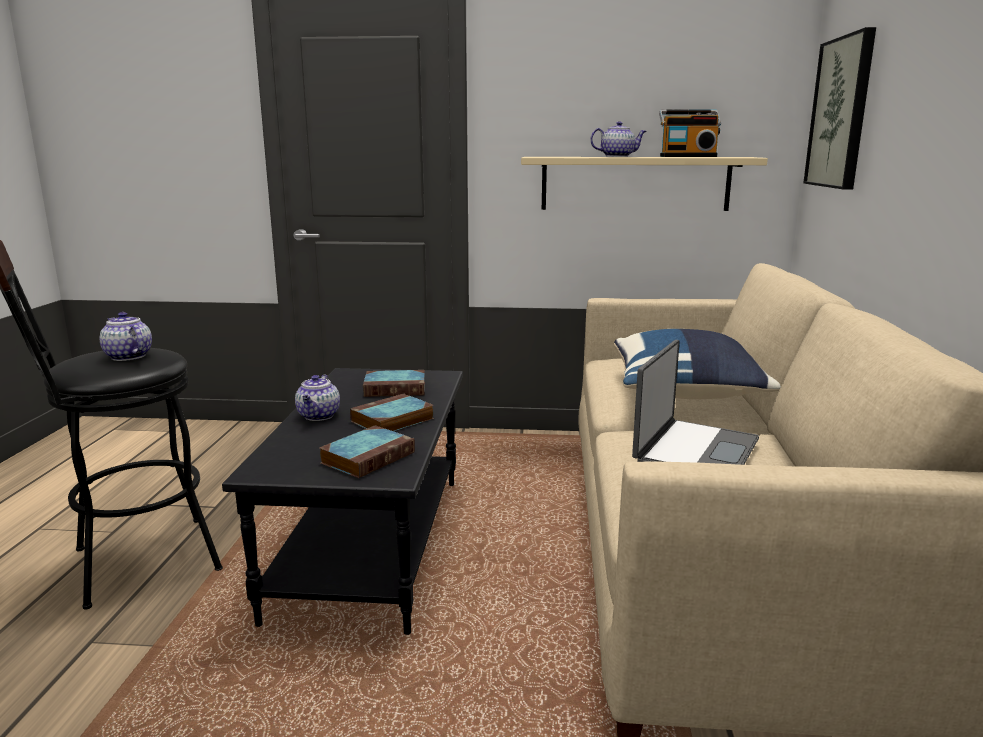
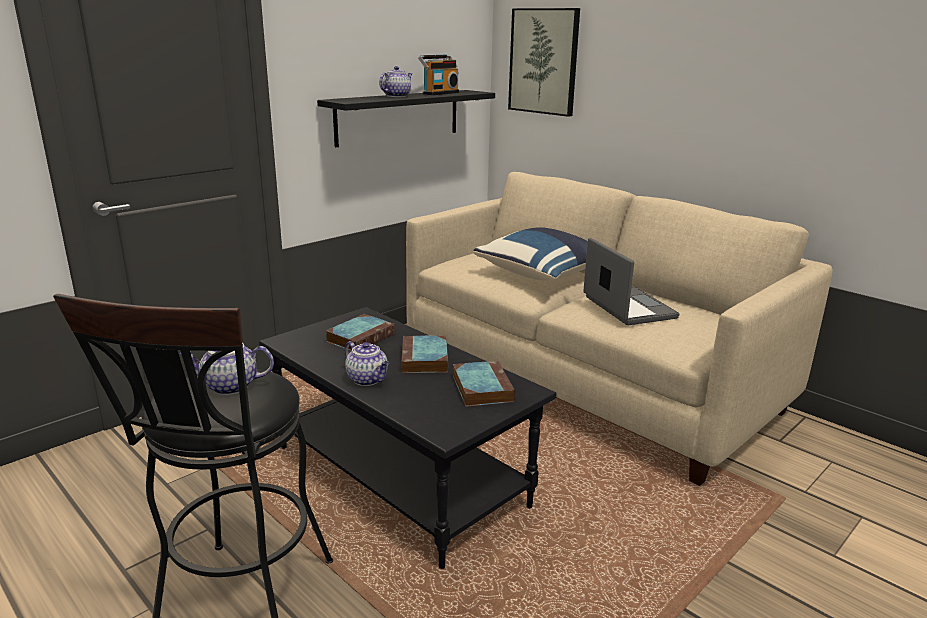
camera: 50 degrees left, 5 degrees up
beige shelf [521,157,768,211] -> black shelf [317,90,495,147]

